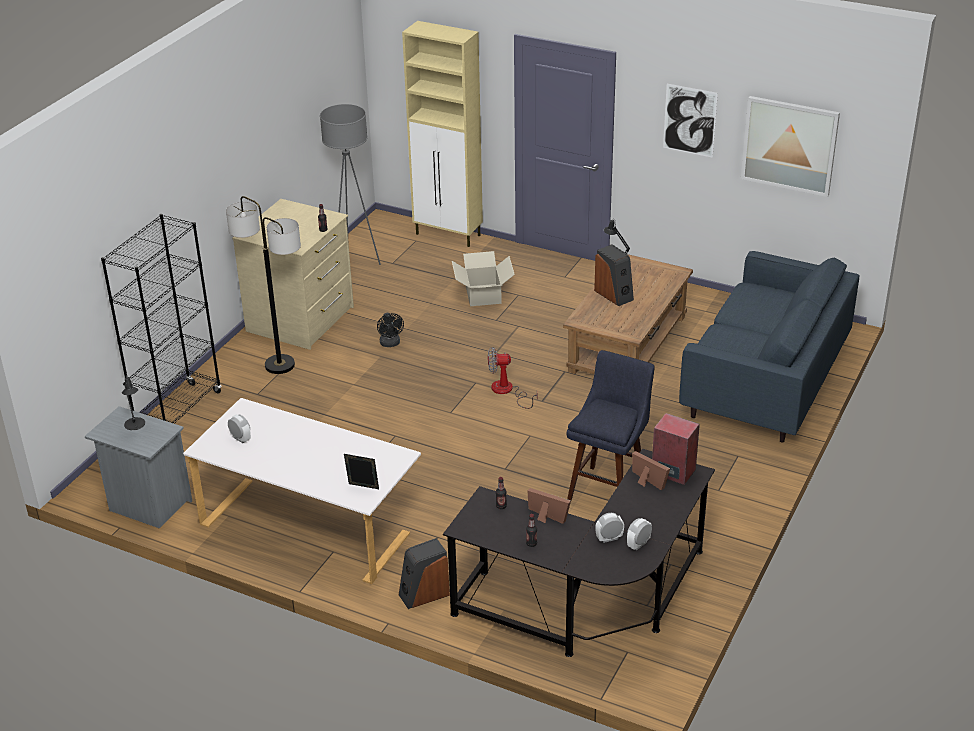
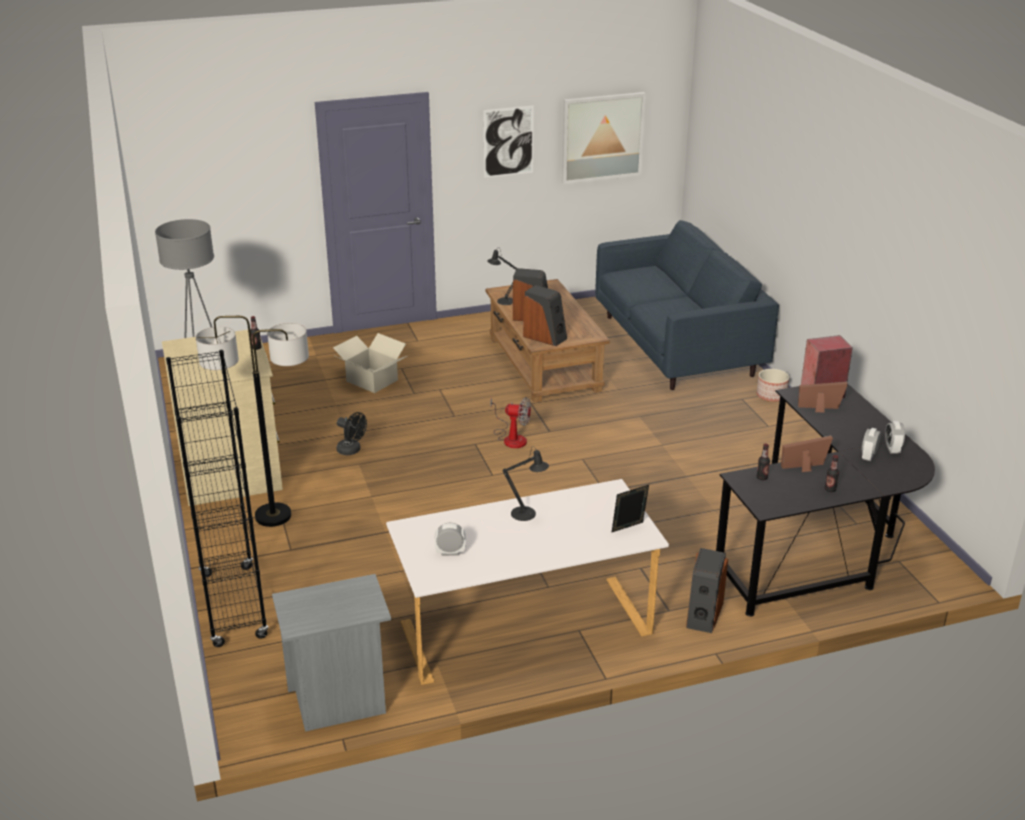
camera: 45 degrees left, 5 degrees down
black table lamp [122,374,145,430] -> black table lamp moved to [503,447,549,521]
beige cabinet [402,21,483,247] -> none
fan [488,347,537,409] -> fan turned 120 degrees counterclockwise [490,397,531,448]
blue stool [567,350,655,500] -> none
none -> speaker [523,285,567,346]
none -> planter [757,369,789,402]

